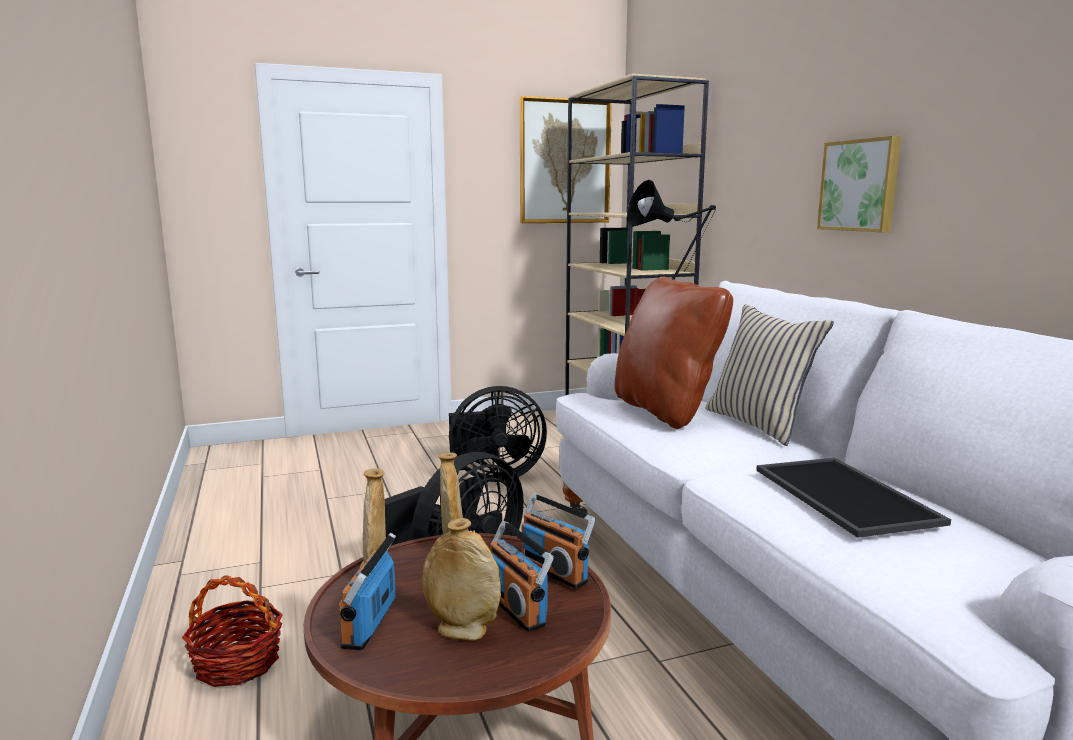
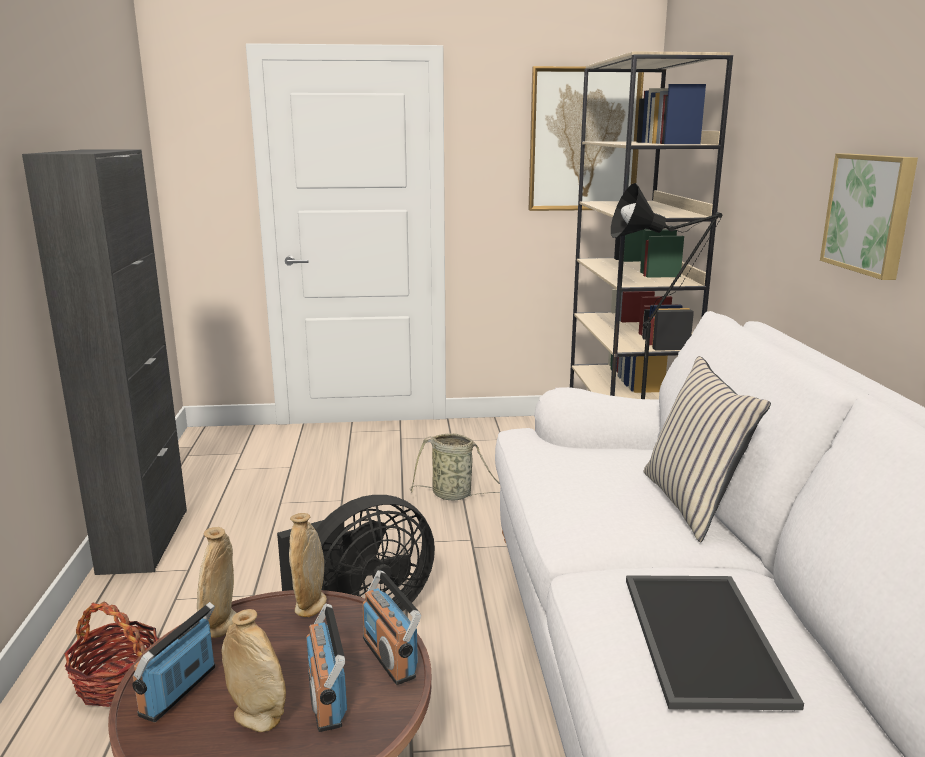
camera: 15 degrees right, 5 degrees up
black fan [449,386,547,482] -> basket [410,433,500,500]
brown pillow [614,276,733,429] -> none
none -> black cabinet [22,149,187,575]

